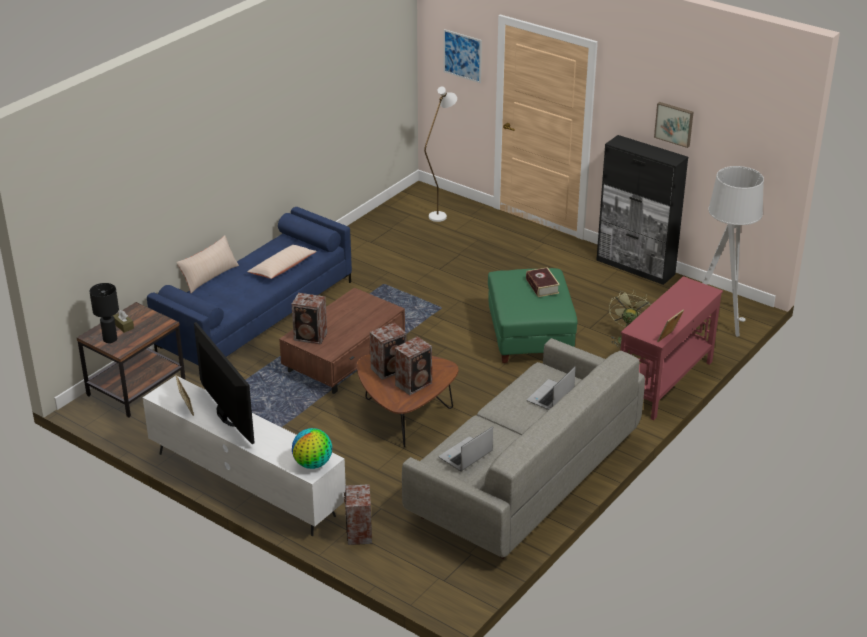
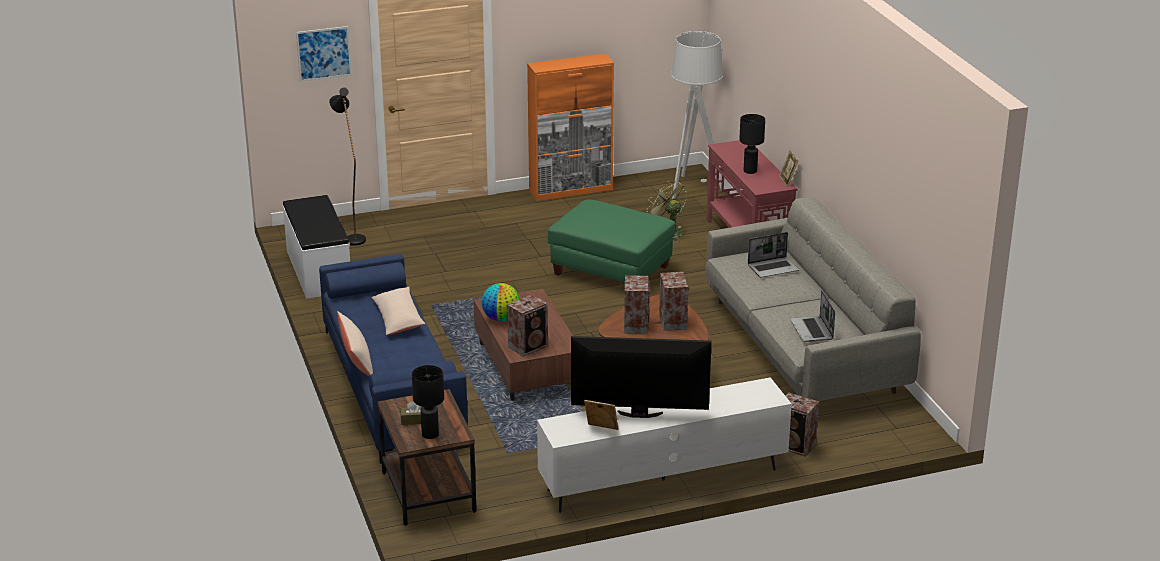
camera: 55 degrees left, 5 degrees down
globe [292,428,332,469] -> globe moved to [482,283,520,321]
white floor lamp [424,86,457,222] -> black floor lamp [329,87,366,246]
book [526,267,560,297] -> none
laptop [527,366,576,410] -> laptop turned 90 degrees counterclockwise [748,232,799,277]
black cabinet [596,135,688,285] -> orange cabinet [527,53,614,201]
picture [654,102,693,148] -> none
none -> white bench [283,195,350,299]
none -> black table lamp [739,114,765,174]

